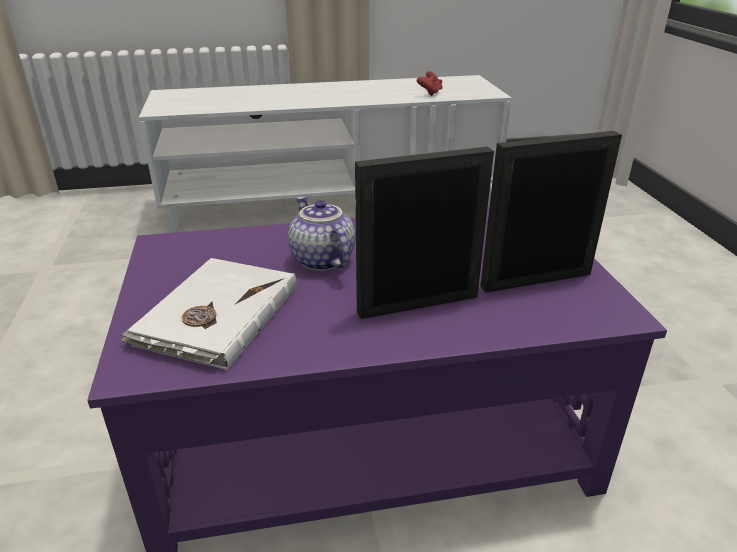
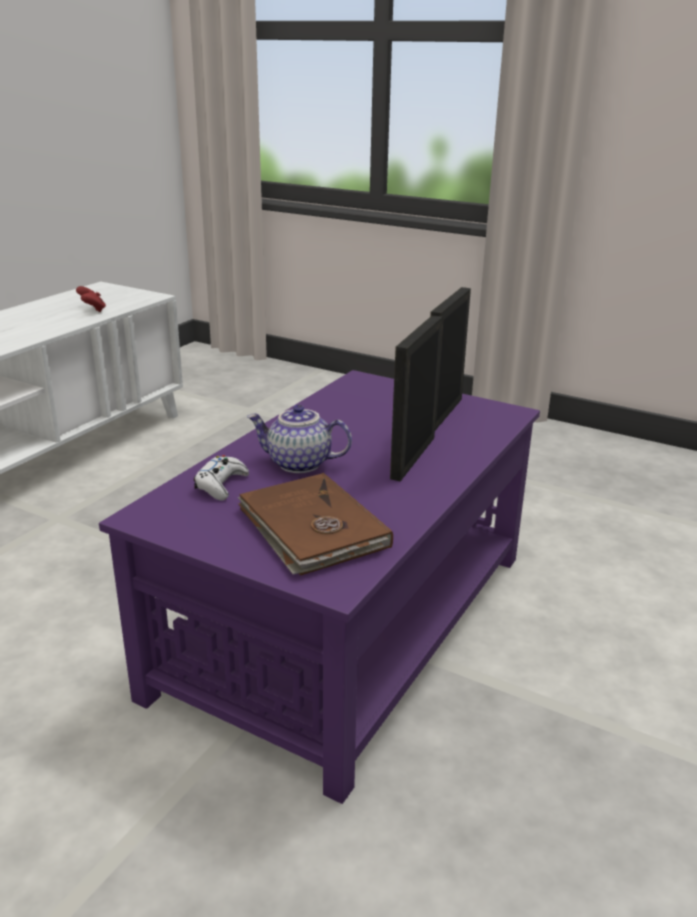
camera: 50 degrees left, 5 degrees down
white book [121,258,296,370] -> brown book [238,473,393,576]
none -> white game controller [194,455,249,501]

